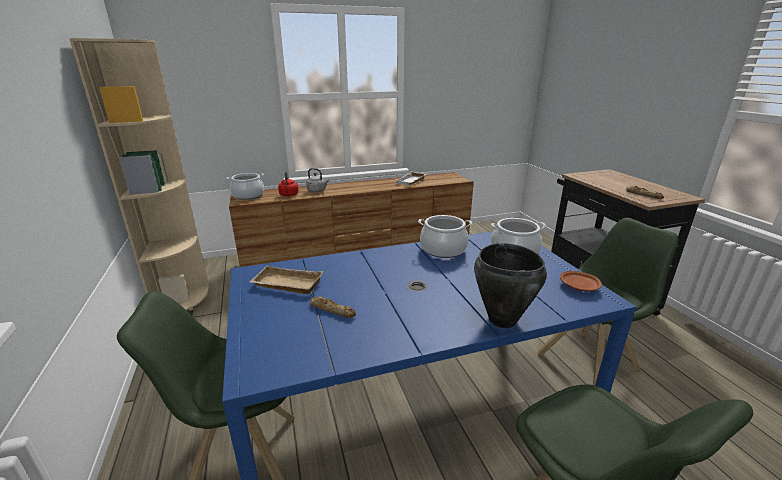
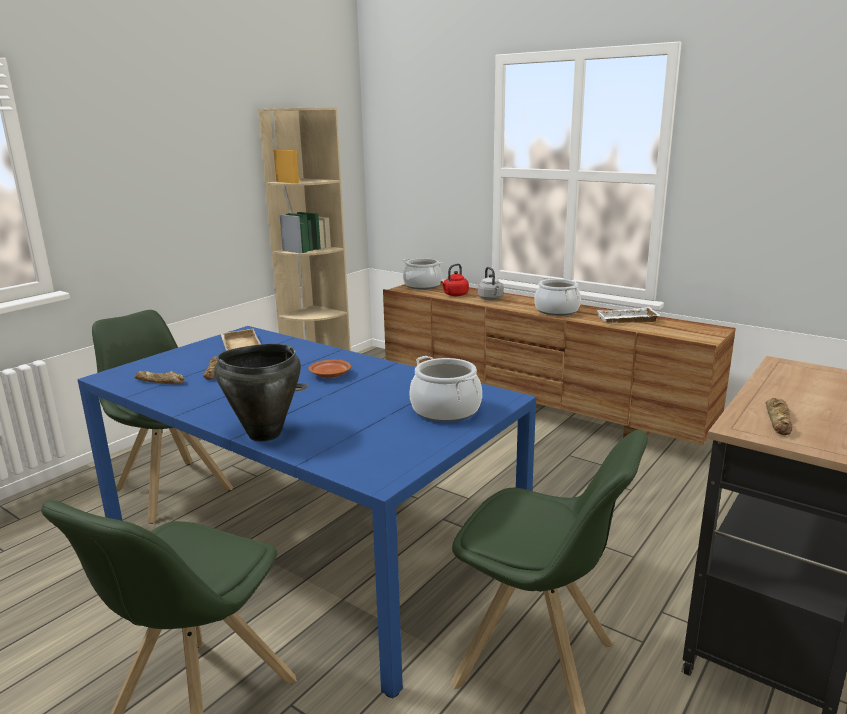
camera: 55 degrees right, 5 degrees down
cooking pot [418,215,472,258] -> cooking pot moved to [535,277,581,316]
brown plate [560,271,602,291] -> brown plate moved to [308,359,351,378]
none -> bread [134,370,185,385]

